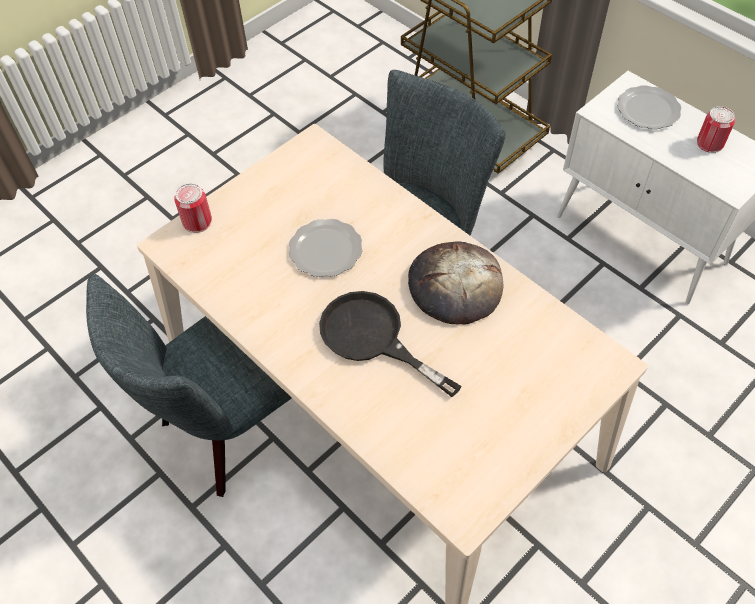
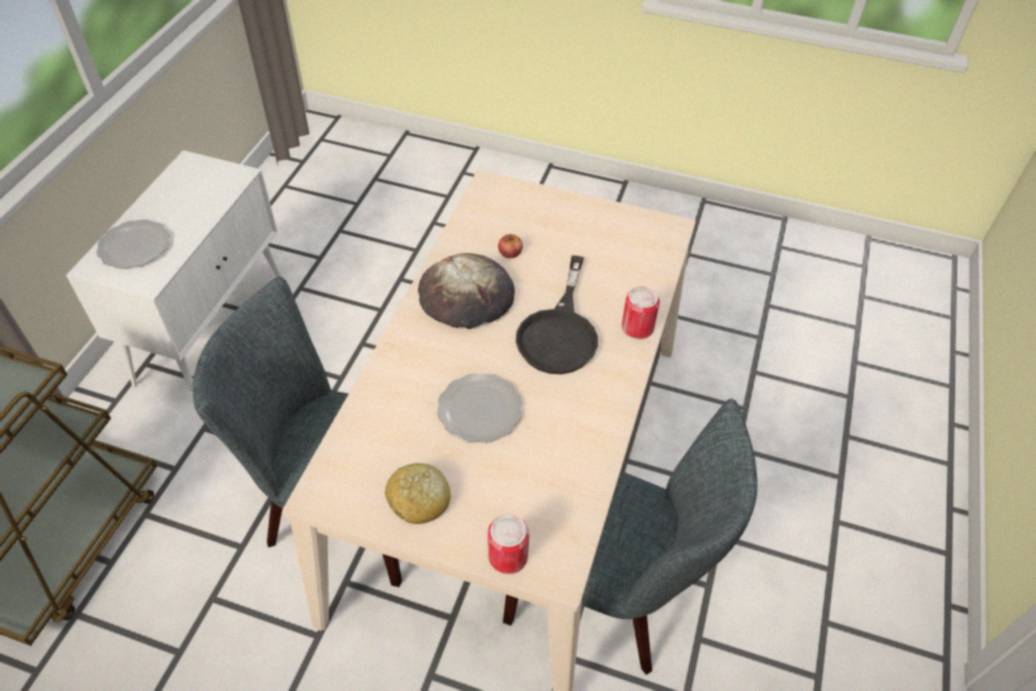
camera: 120 degrees left, 5 degrees down
can [697,106,735,153] -> can moved to [622,286,660,340]
none -> bread [385,463,451,524]
none -> apple [498,234,523,258]

